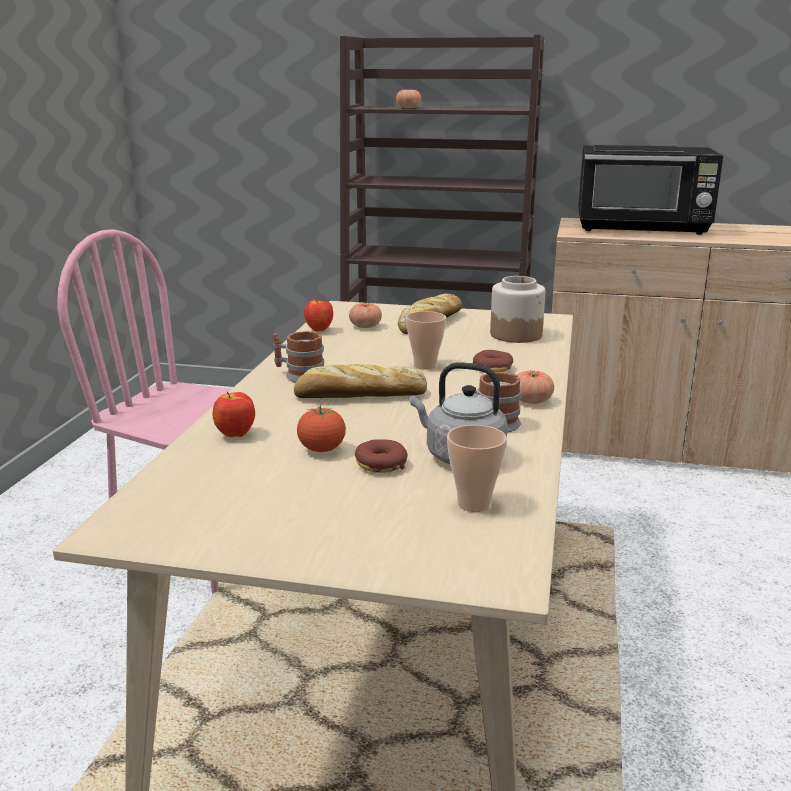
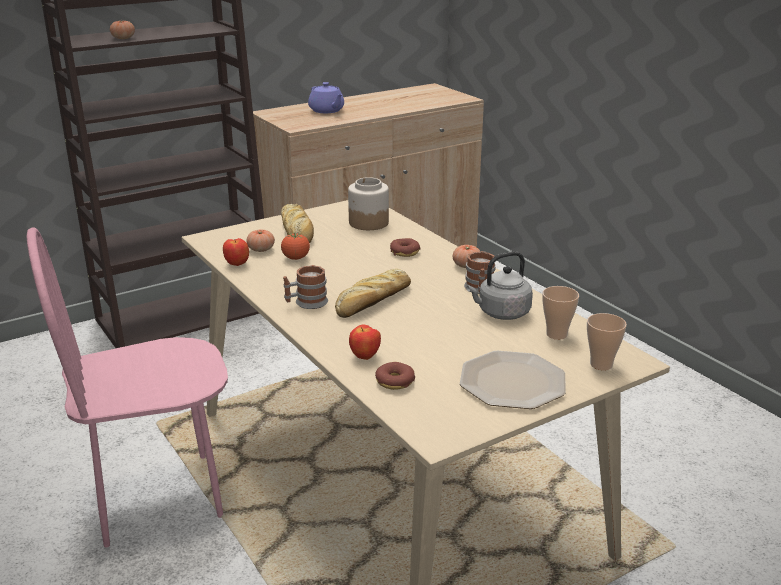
camera: 45 degrees left, 5 degrees up
tomato [297,406,346,452] -> tomato moved to [281,233,310,260]
donut [355,439,408,473] -> donut moved to [375,362,415,390]
cup [406,311,446,370] -> cup moved to [587,313,627,371]
black microwave [578,145,723,235] -> purple teapot [308,82,344,113]
none -> plate [460,351,566,409]

